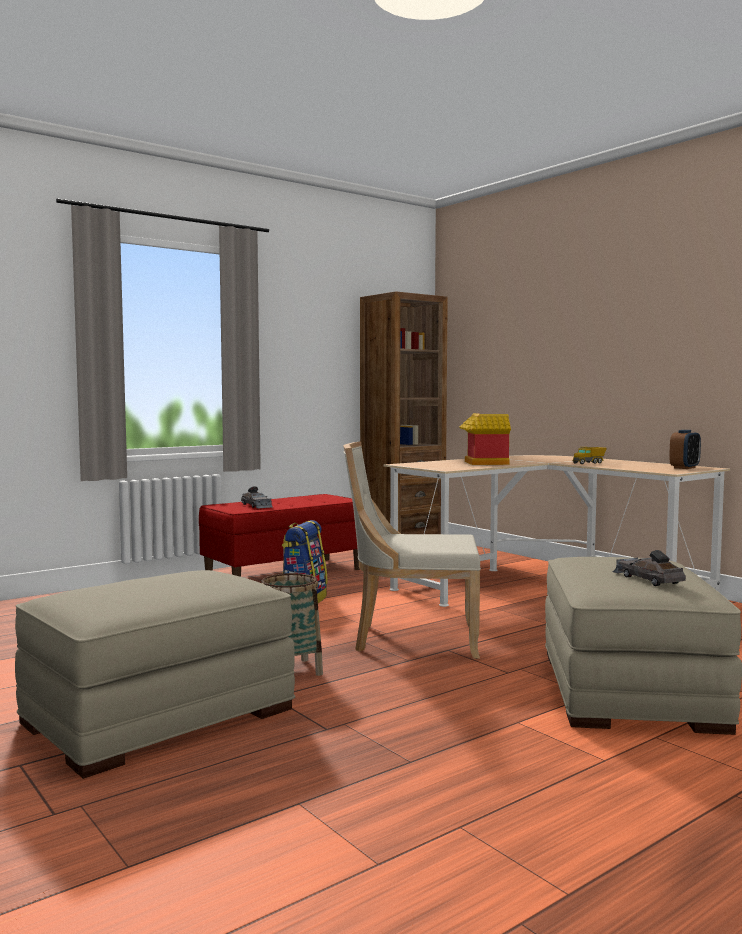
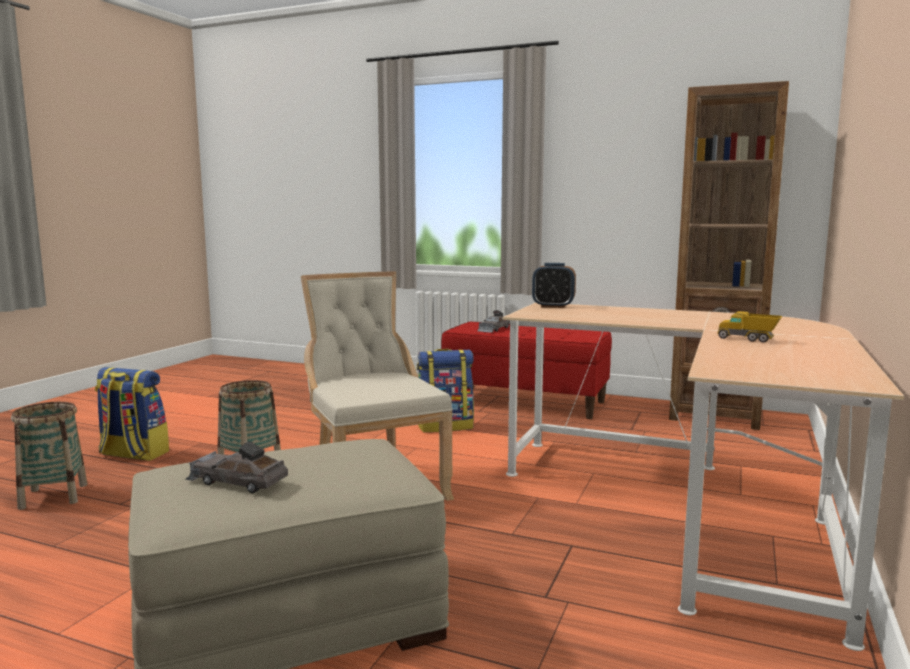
camera: 60 degrees right, 5 degrees up
beige ottoman [15,570,295,779] -> backpack [95,367,169,461]
toy house [459,413,511,465] -> none
grey toy car [612,550,686,586] -> grey toy car turned 105 degrees counterclockwise [185,442,288,493]
alarm clock [669,430,701,469] -> alarm clock moved to [532,263,576,308]
none -> basket [11,402,87,510]

